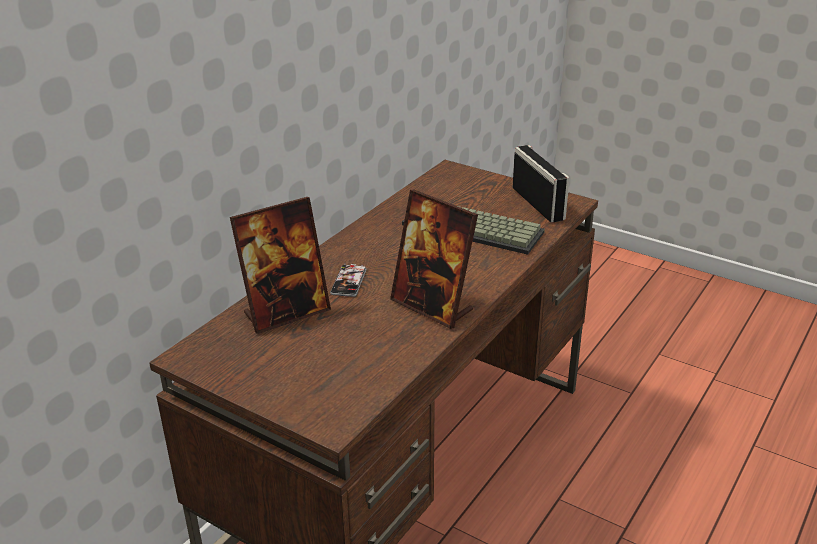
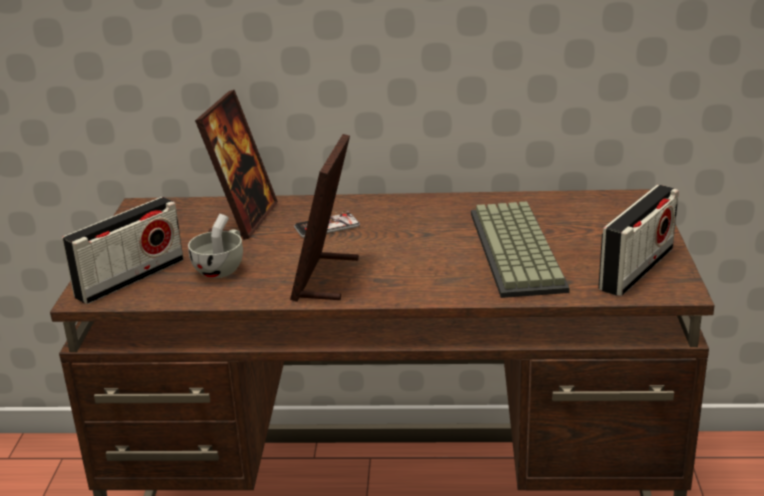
camera: 60 degrees right, 5 degrees down
picture frame [230,197,331,334] -> picture frame turned 105 degrees counterclockwise [195,90,278,240]
none -> radio [62,197,184,304]
none -> white cup [188,214,243,278]

